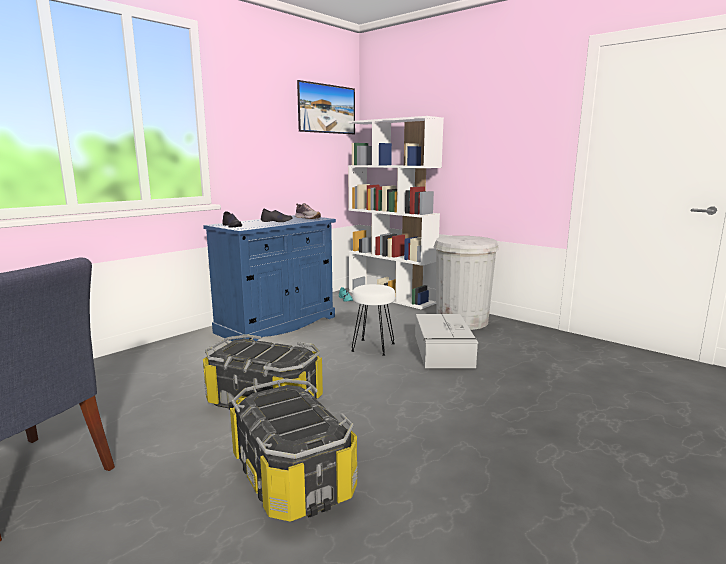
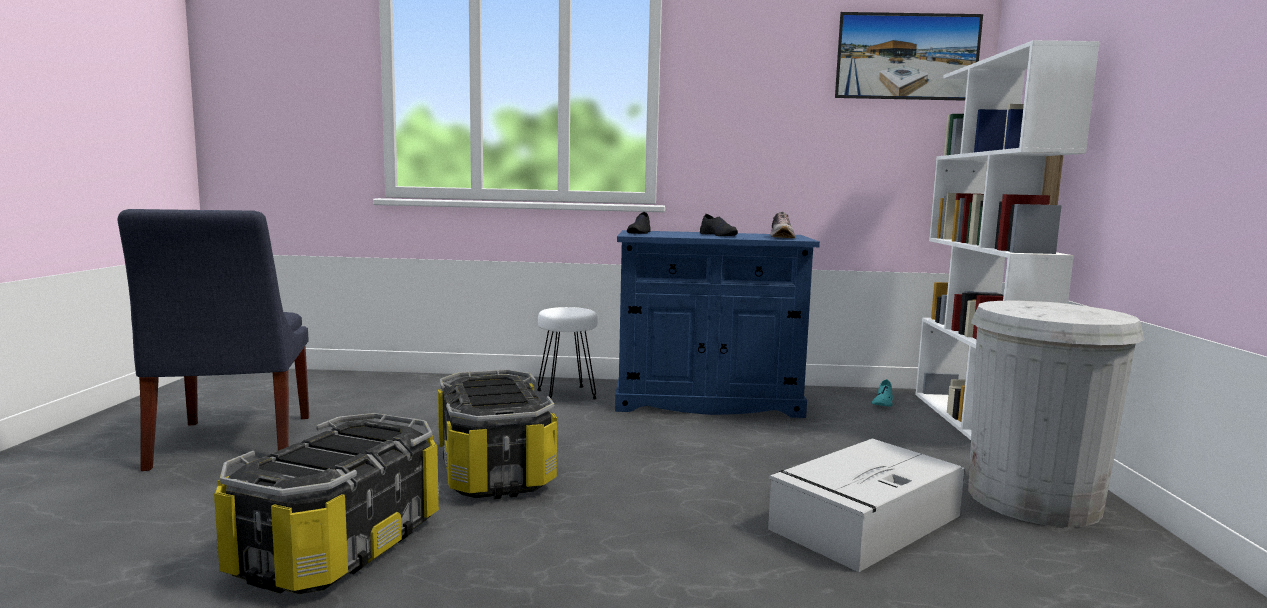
camera: 50 degrees right, 5 degrees down
white stool [351,284,395,356] -> white stool moved to [537,307,598,400]

